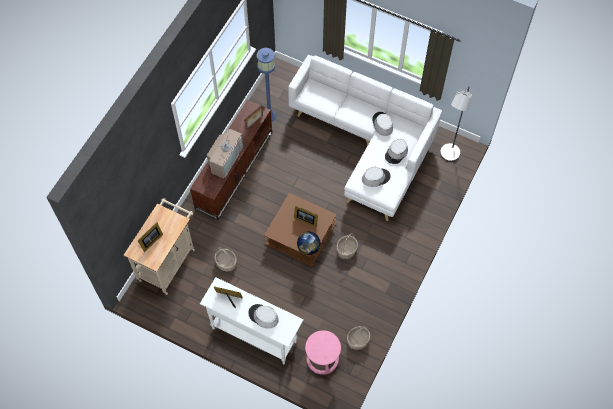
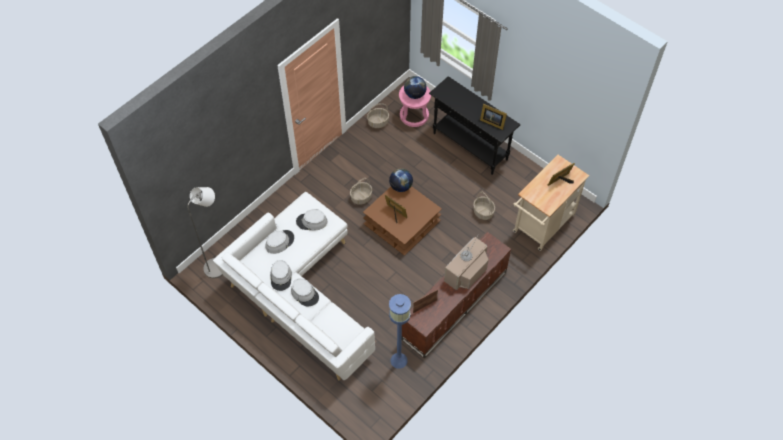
camera: 165 degrees left, 5 degrees down
white console table [200,277,304,364] -> black console table [429,76,520,175]
grey hat [248,304,279,329] -> grey hat moved to [291,278,319,306]
none -> globe [404,76,427,99]

